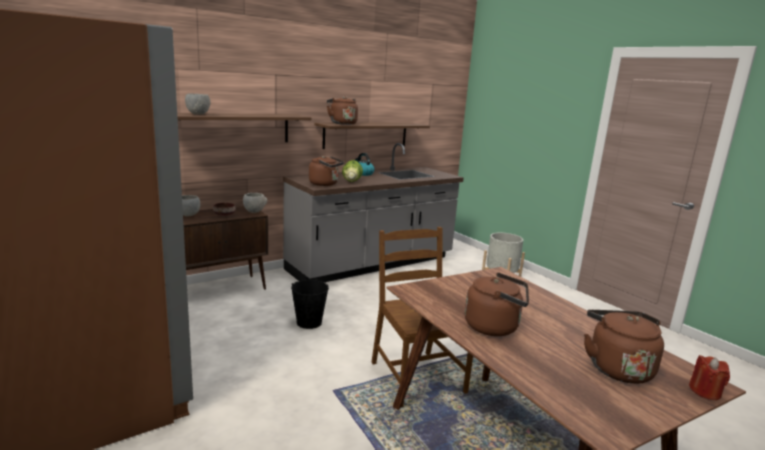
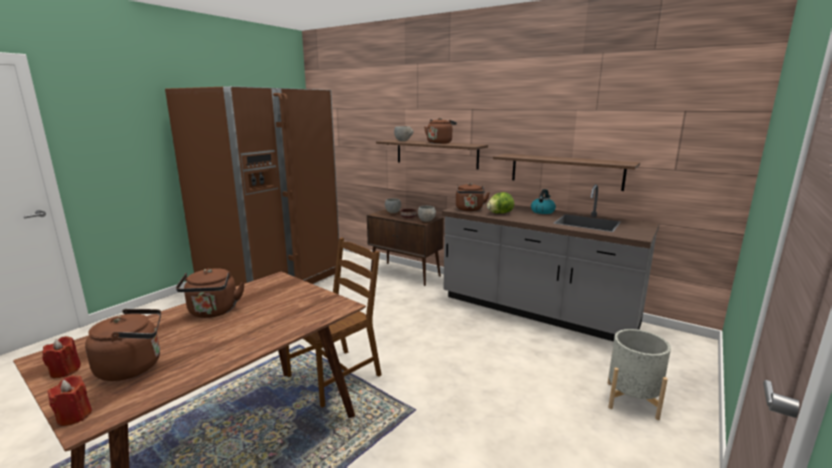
camera: 70 degrees right, 0 degrees up
black bucket [291,279,329,329] -> none
brown kettle [327,97,358,125] -> brown kettle moved to [424,118,457,144]
none -> red candle [42,336,81,378]

